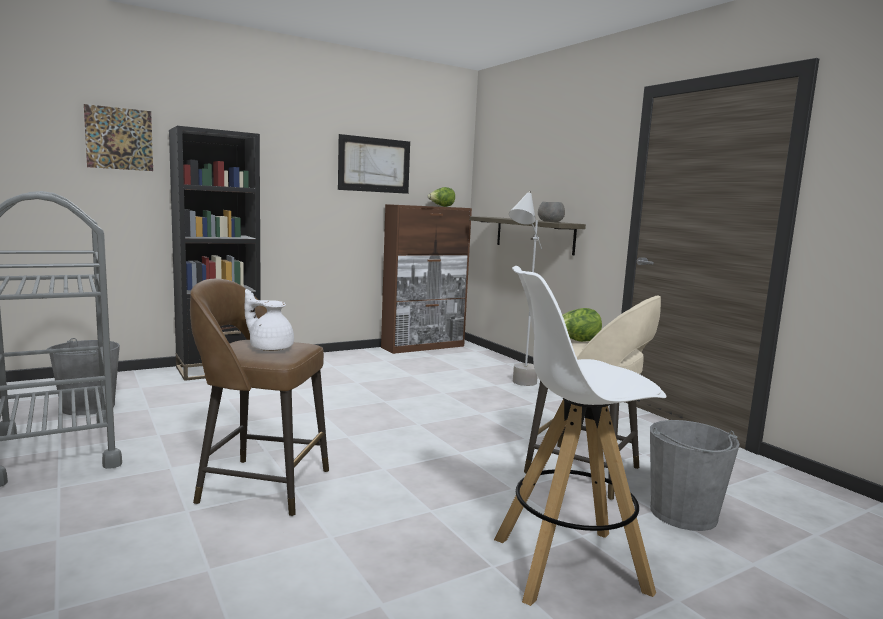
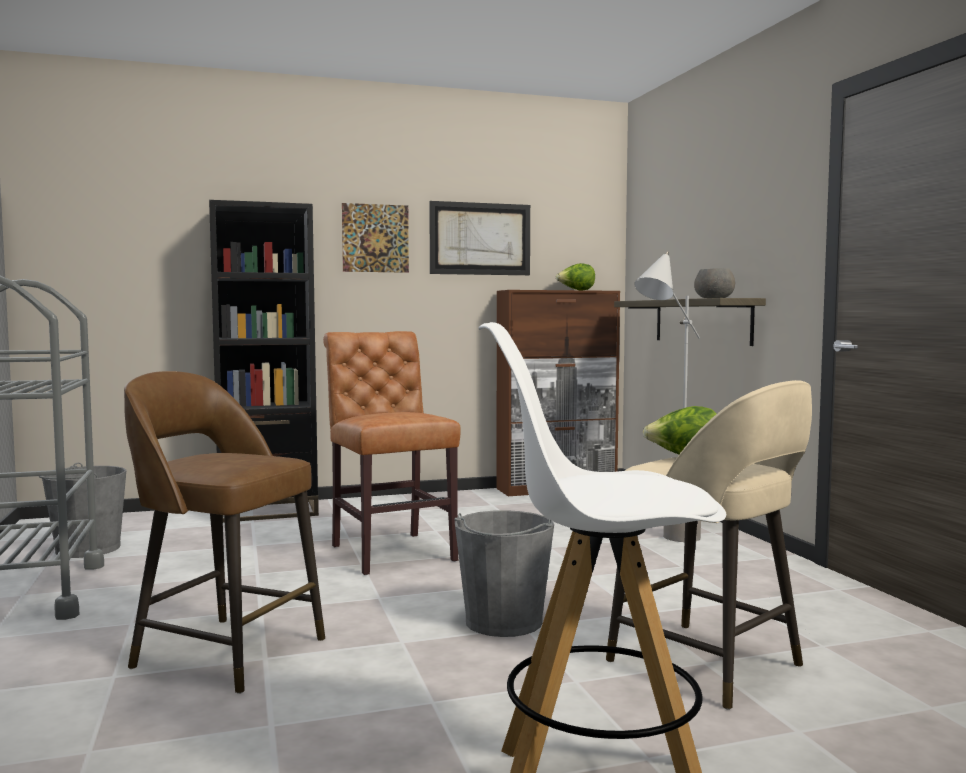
camera: 15 degrees right, 5 degrees down
picture [84,104,153,171] -> picture moved to [342,203,409,273]
white teapot [245,289,294,351] -> none
grey bucket [650,420,740,531] -> grey bucket moved to [454,510,554,637]
none -> brown chair [323,331,460,575]

